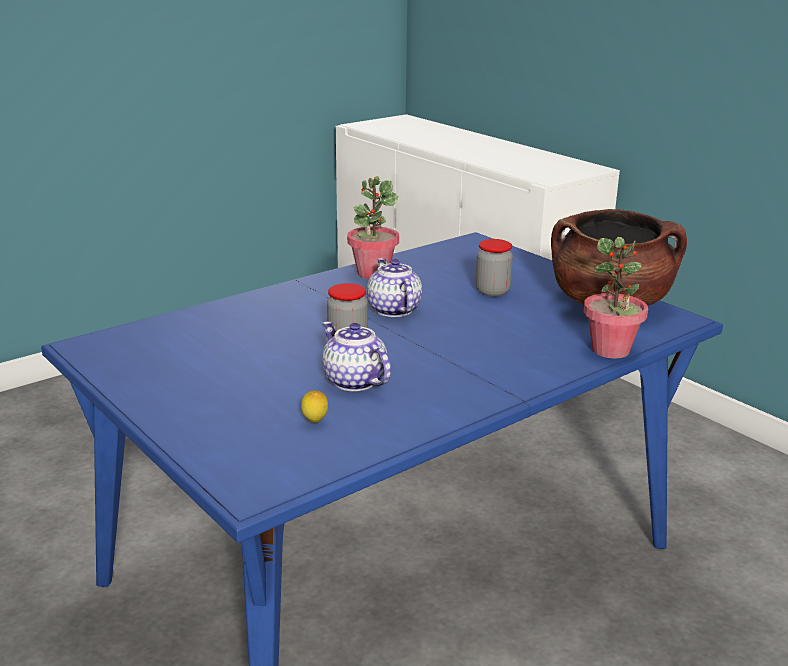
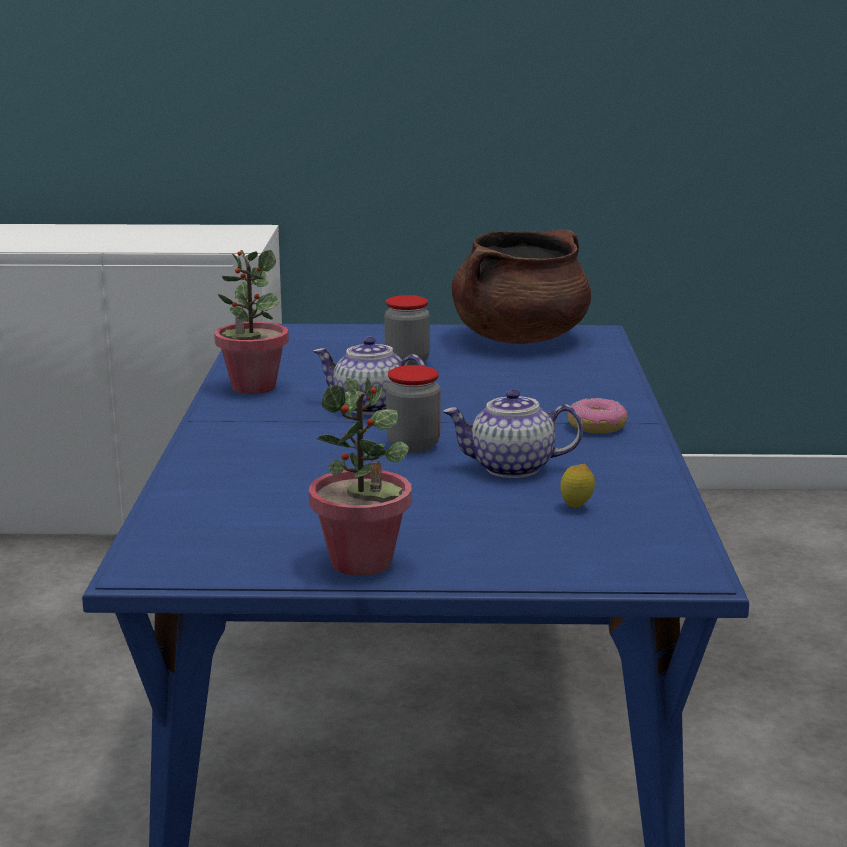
camera: 50 degrees left, 5 degrees down
potted plant [584,237,648,359] -> potted plant moved to [309,378,412,576]
none -> donut [568,398,627,434]

